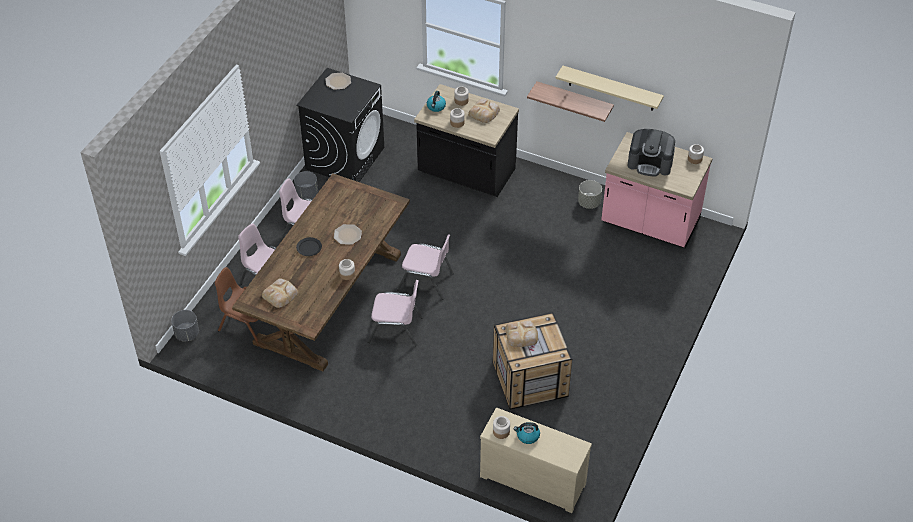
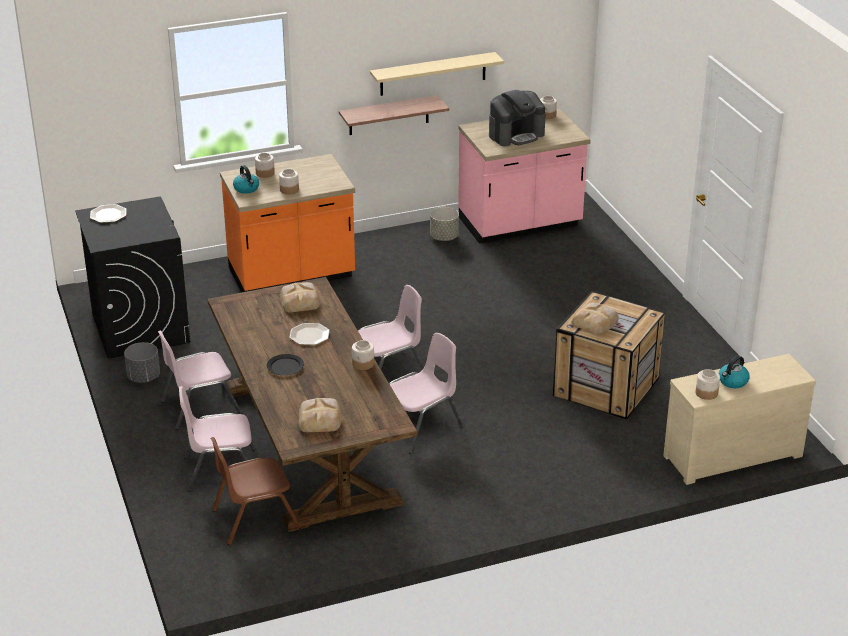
camera: 45 degrees left, 15 degrees down
grey planter [171,310,199,341] -> none
black counter [414,84,519,197] -> orange counter [220,154,355,293]
bread [468,99,500,123] -> bread moved to [280,282,320,312]

